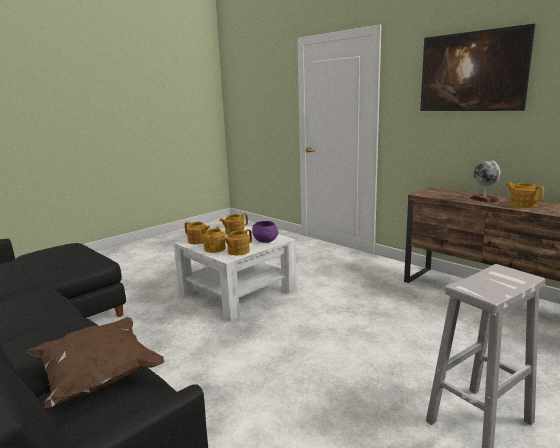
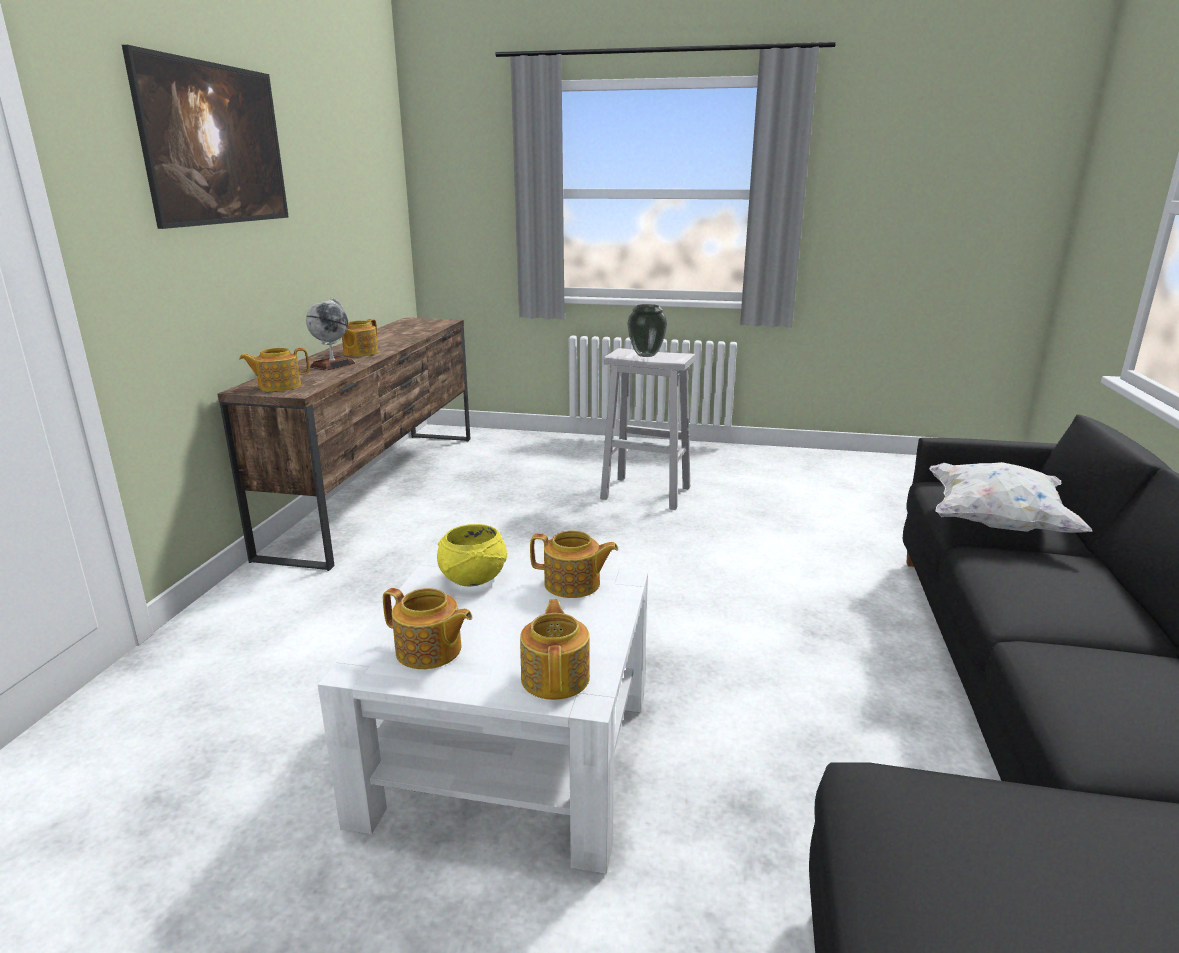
camera: 125 degrees left, 5 degrees up
brown pillow [27,317,165,408] -> white pillow [929,462,1093,533]
teapot [203,226,226,253] -> teapot moved to [239,348,309,391]
purple bowl [252,221,279,243] -> yellow bowl [437,524,507,587]
none -> vase [627,304,667,357]

